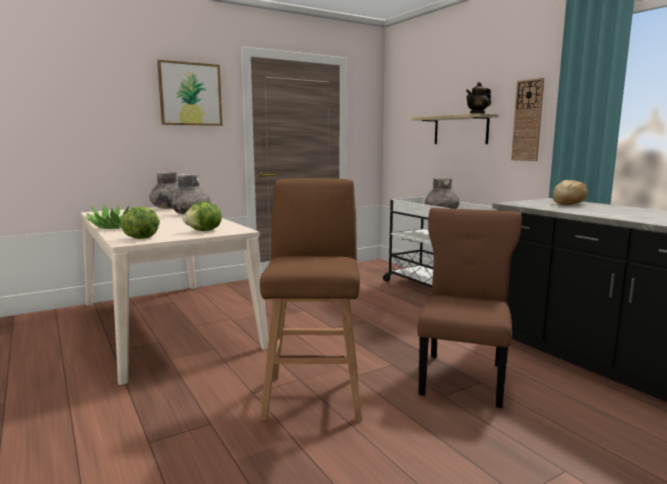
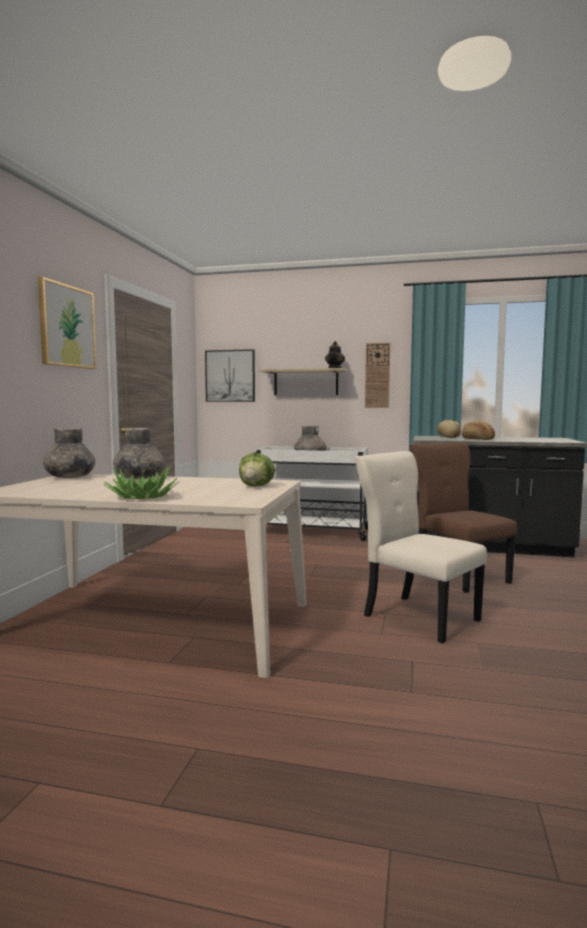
camera: 45 degrees left, 5 degrees down
lettuce [120,207,160,239] -> none
brown stool [260,178,362,421] -> beige chair [355,451,487,644]
none -> picture [205,349,255,402]
none -> bread [462,421,495,440]

